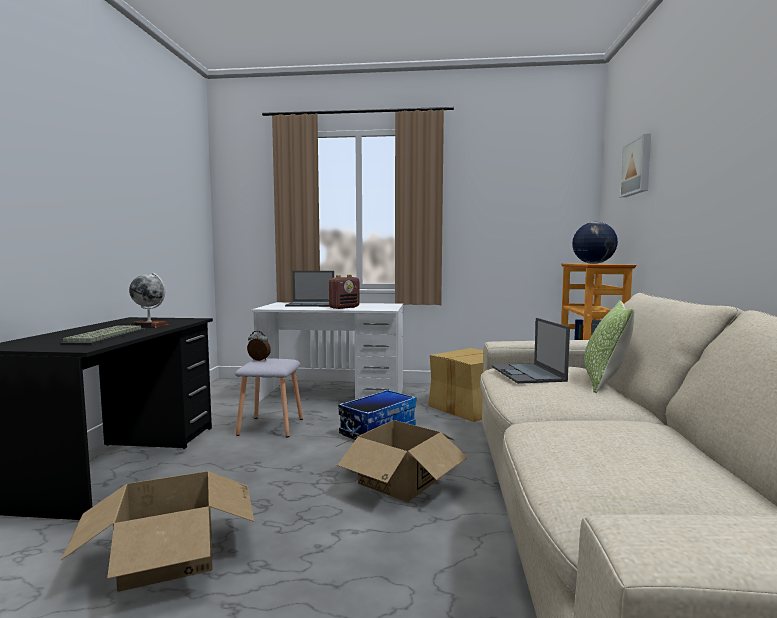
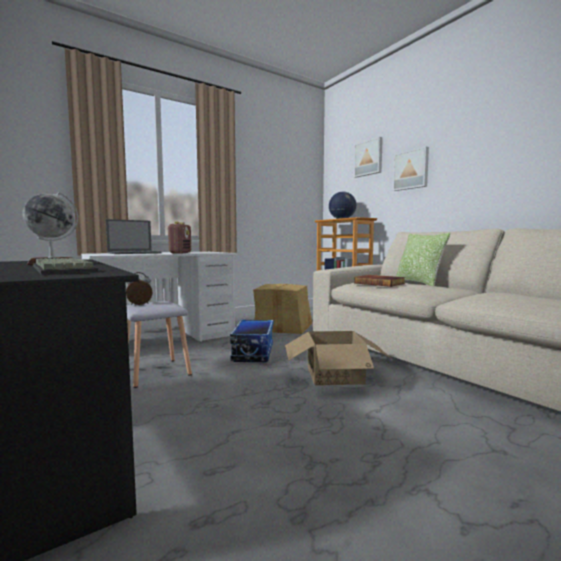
camera: 40 degrees left, 0 degrees up
cardboard box [61,471,254,592] -> none
laptop [492,318,570,384] -> book [354,275,405,287]
none -> picture [393,147,429,191]

